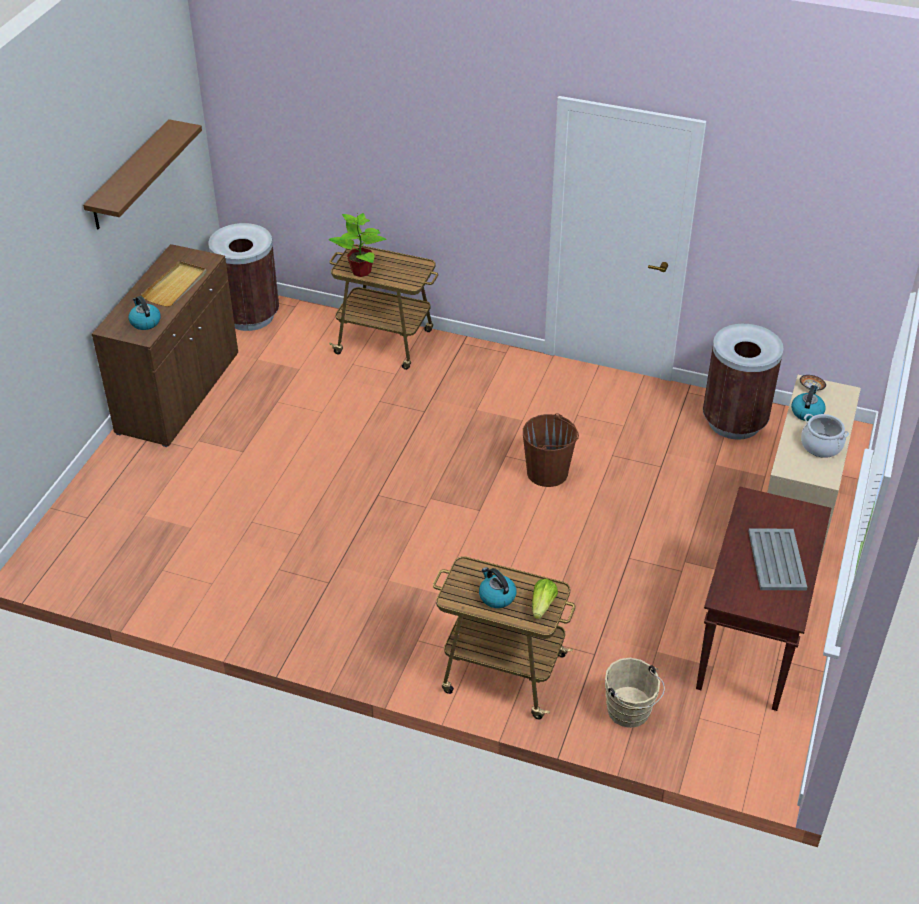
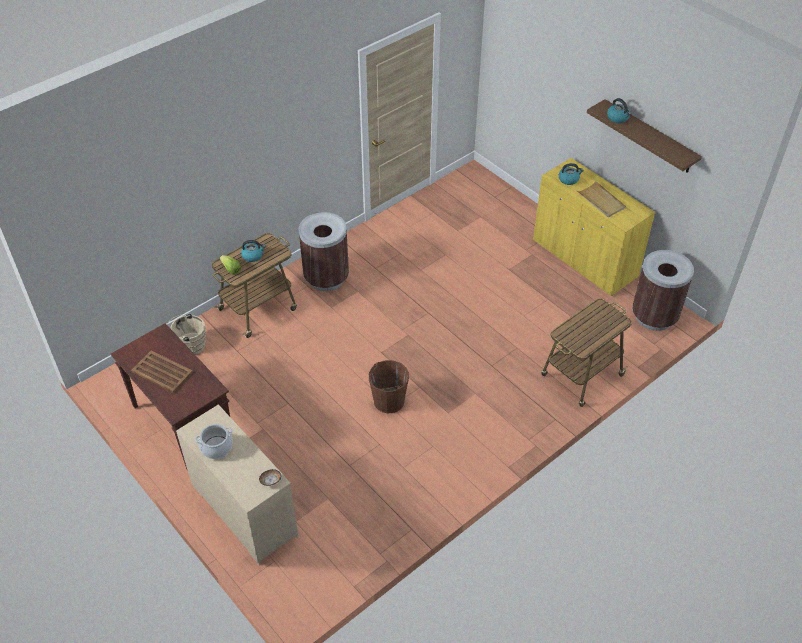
camera: 120 degrees right, 5 degrees up
brown cabinet [92,244,238,447] -> yellow cabinet [533,158,655,296]
potted plant [328,213,386,277] -> none
brown trash can [703,324,784,440] -> brown trash can moved to [299,212,349,291]
grey tray [748,529,807,590] -> brown tray [131,350,193,393]
kettle [791,385,826,421] -> kettle moved to [607,98,631,123]

